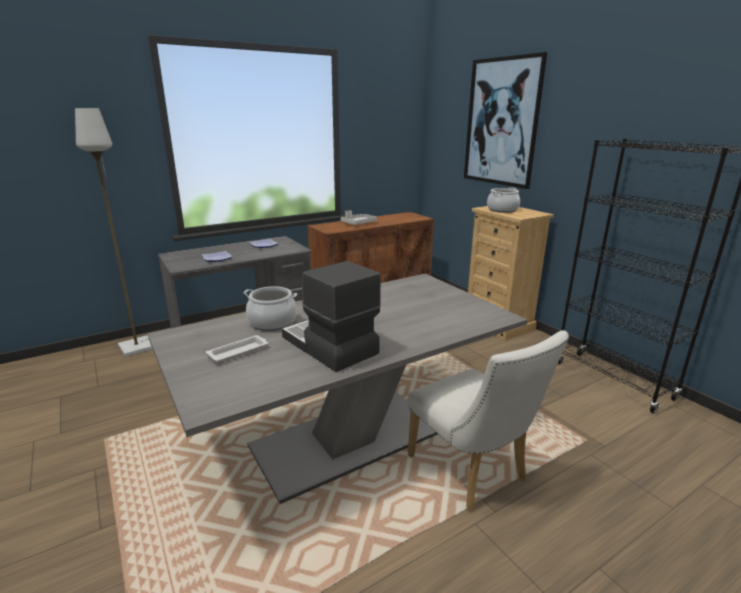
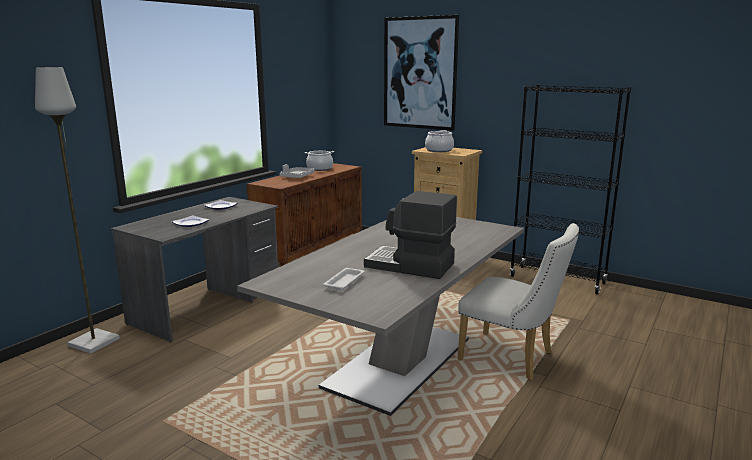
camera: 25 degrees left, 5 degrees down
cooking pot [244,286,297,331] -> cooking pot moved to [305,151,334,171]

